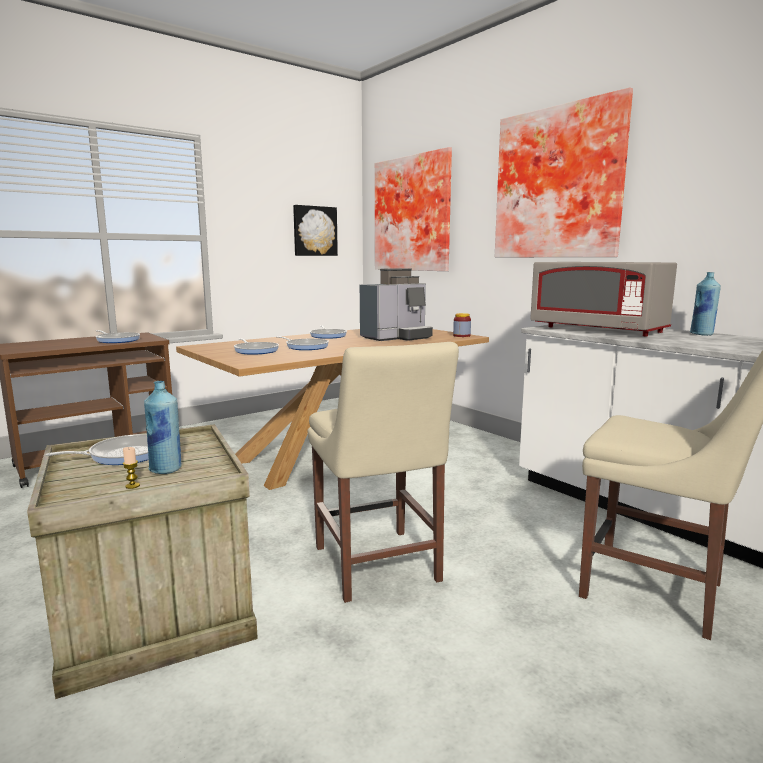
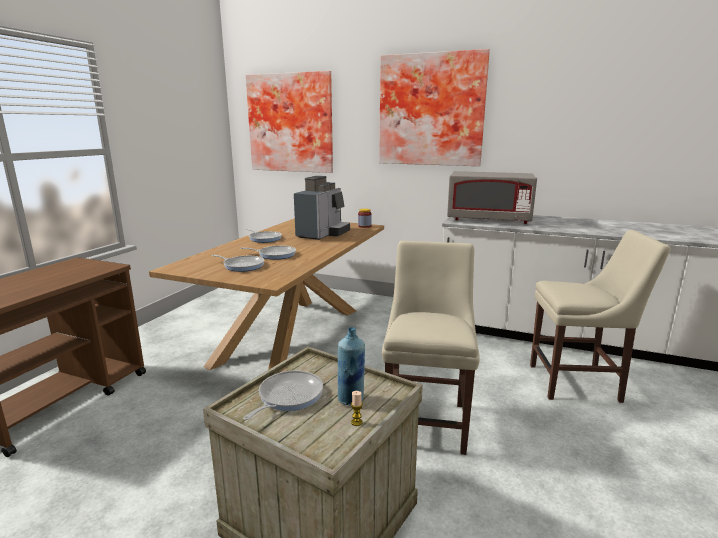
camera: 30 degrees left, 5 degrees up
frying pan [96,330,140,343] -> none
picture [293,205,338,256] -> none
beige chair [308,342,459,603] -> beige chair turned 120 degrees counterclockwise [382,241,480,455]
blue bottle [690,272,721,336] -> none

